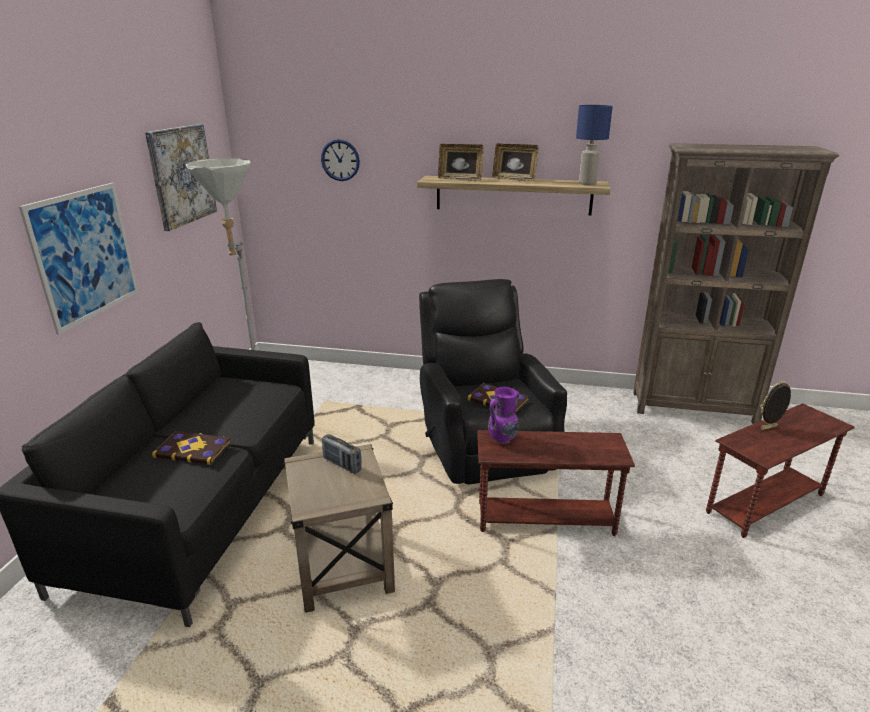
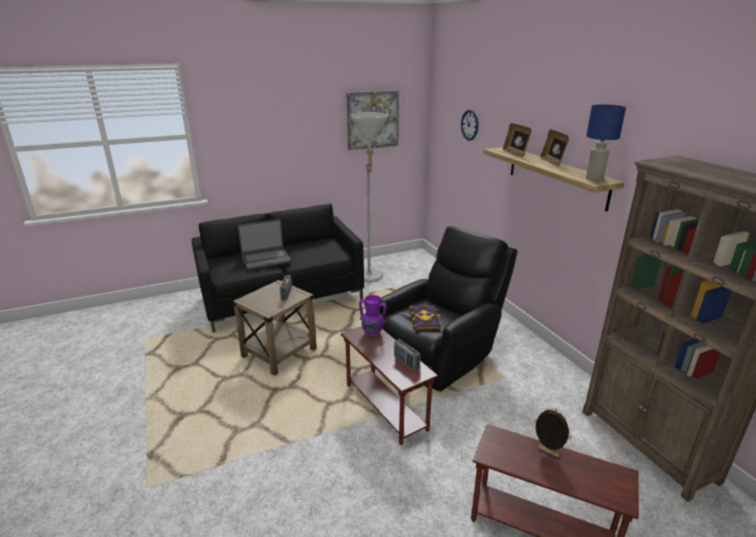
camera: 55 degrees right, 0 degrees up
picture [19,183,139,335] -> none
book [152,431,231,465] -> laptop [238,219,291,270]
none -> radio [394,339,421,371]

